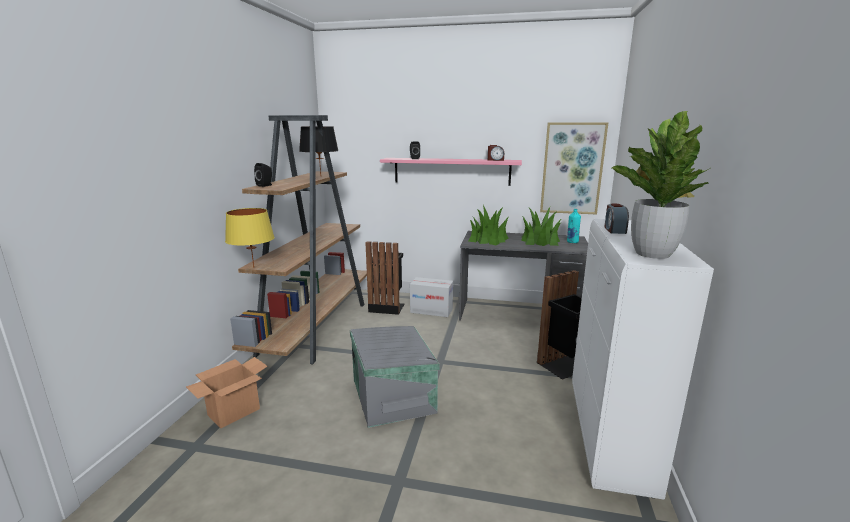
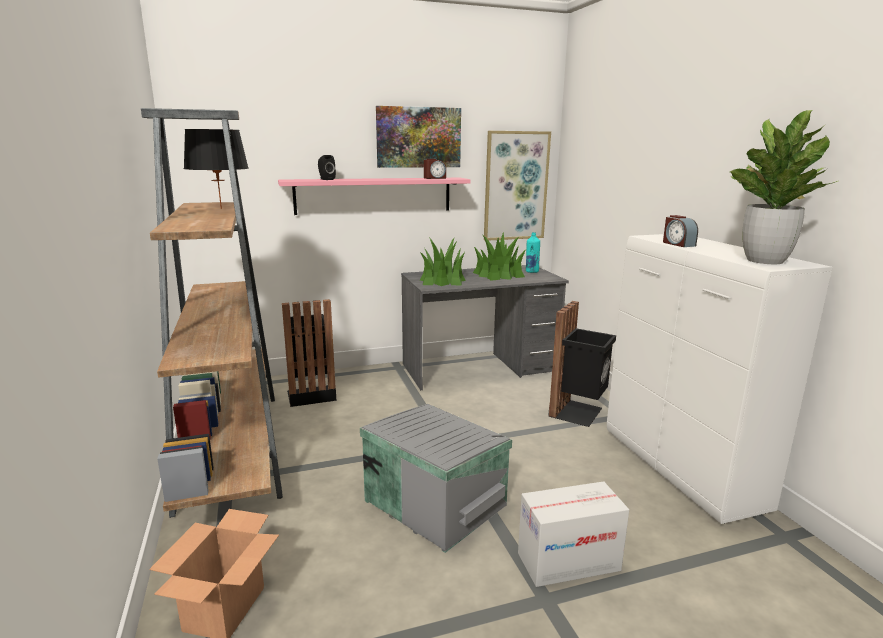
camera: 30 degrees left, 0 degrees up
yellow table lamp [225,208,275,268] -> none
black speaker [254,163,272,187] -> none
cardboard box [410,277,453,317] -> cardboard box moved to [518,481,629,587]
none -> picture [376,106,461,168]

